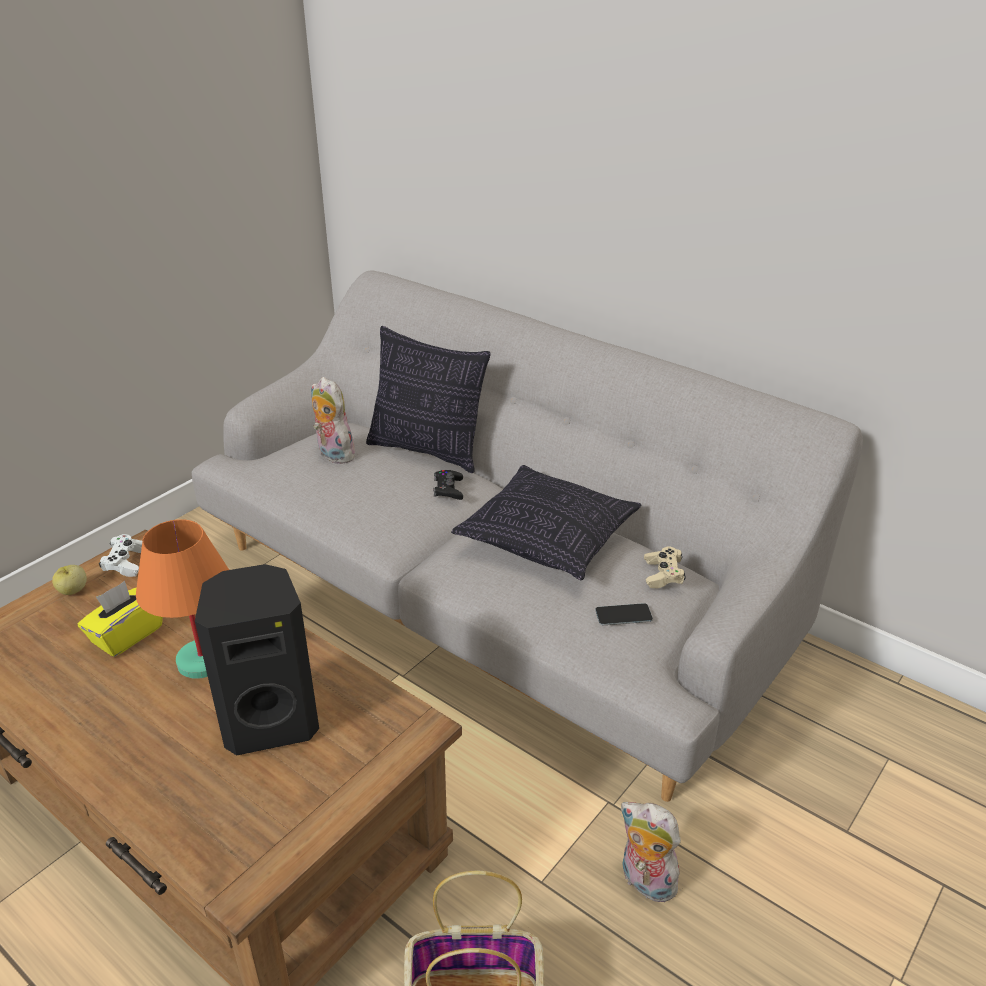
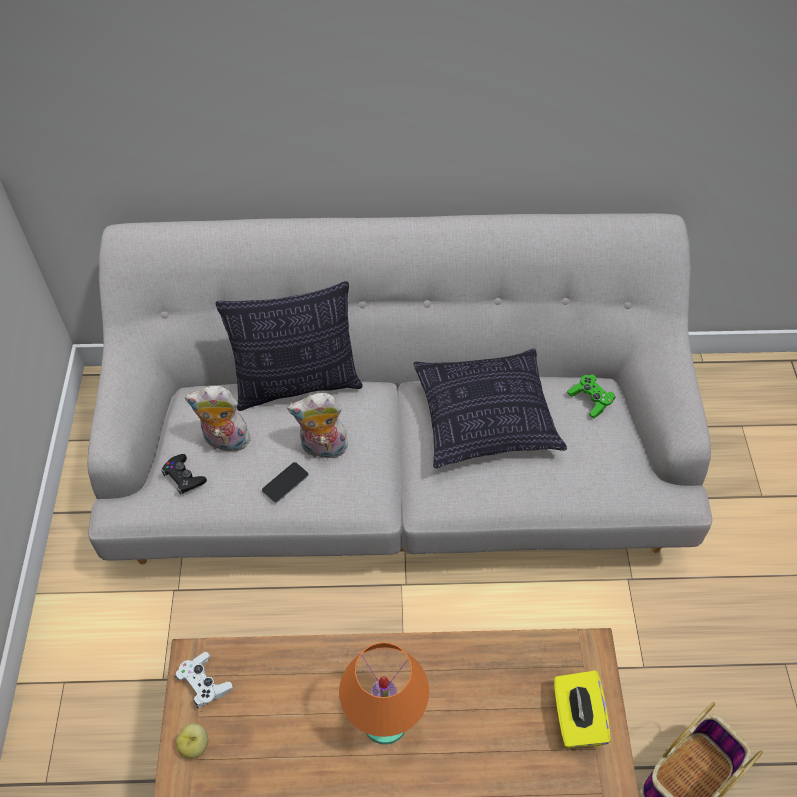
camera: 40 degrees left, 20 degrees up
yellow tissue box [78,581,163,657] -> yellow tissue box moved to [554,671,611,748]
black speaker [195,564,319,755] -> none
black game controller [433,470,463,500] -> black game controller moved to [161,454,207,495]
phone [595,603,653,625] -> phone moved to [262,462,308,503]
plush toy [620,802,685,902] -> plush toy moved to [287,393,349,459]
beige game controller [644,547,686,589] -> green game controller [567,374,616,418]

